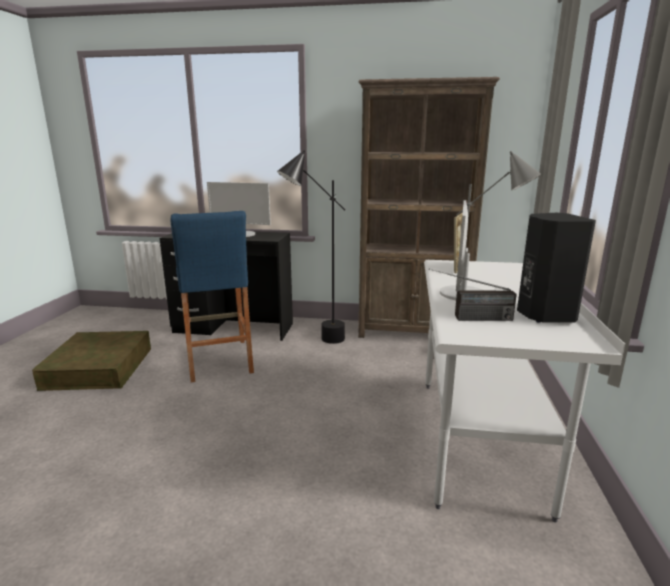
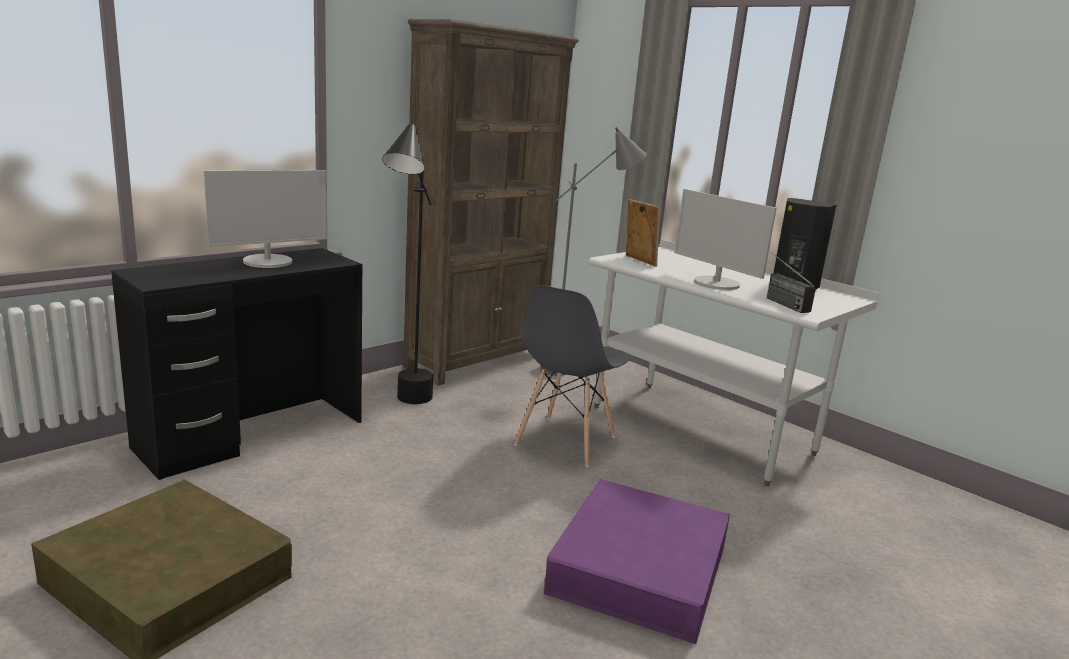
camera: 55 degrees left, 0 degrees up
blue stool [171,211,254,382] -> none
radio [429,269,517,321] -> radio turned 120 degrees clockwise [767,251,816,313]
none -> grey chair [514,285,630,467]
none -> purple storage box [544,479,730,644]

